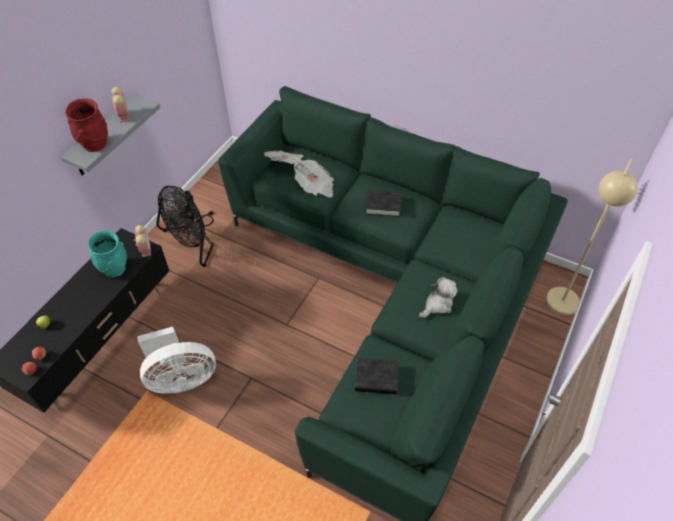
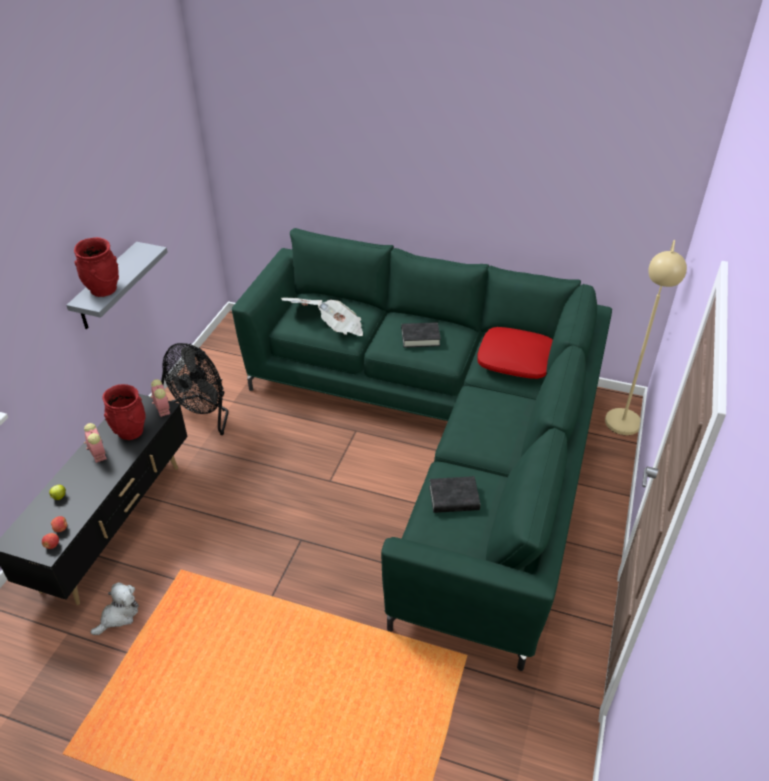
camera: 10 degrees left, 10 degrees down
turquoise vase [88,230,127,277] -> red vase [102,384,146,440]
alarm clock [111,87,130,122] -> alarm clock moved to [84,423,107,463]
white fan [137,327,216,394] -> none
plush toy [419,277,457,318] -> plush toy moved to [91,582,139,635]
none -> red pillow [477,327,553,379]

